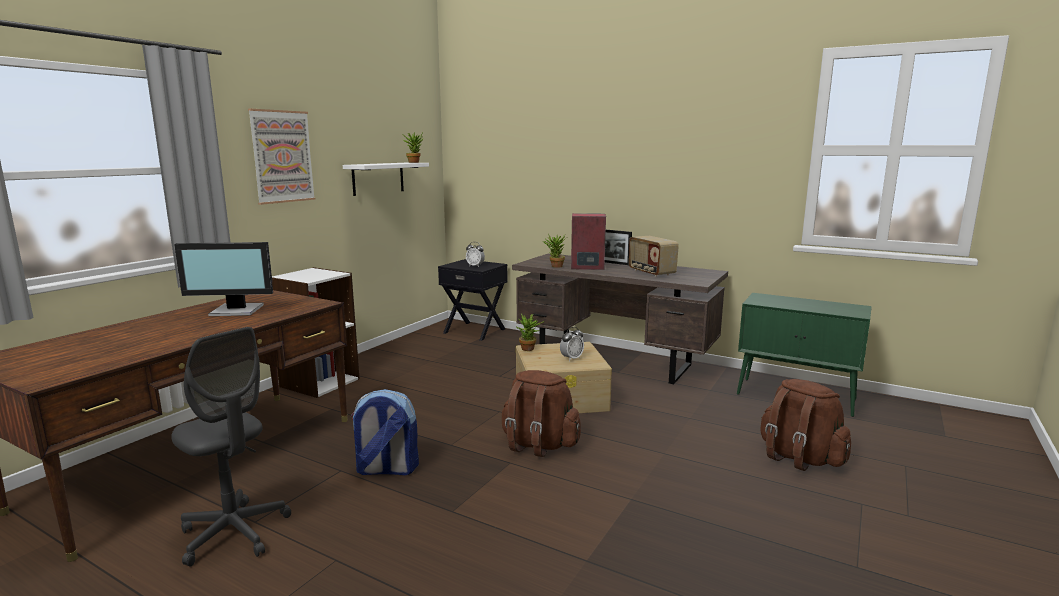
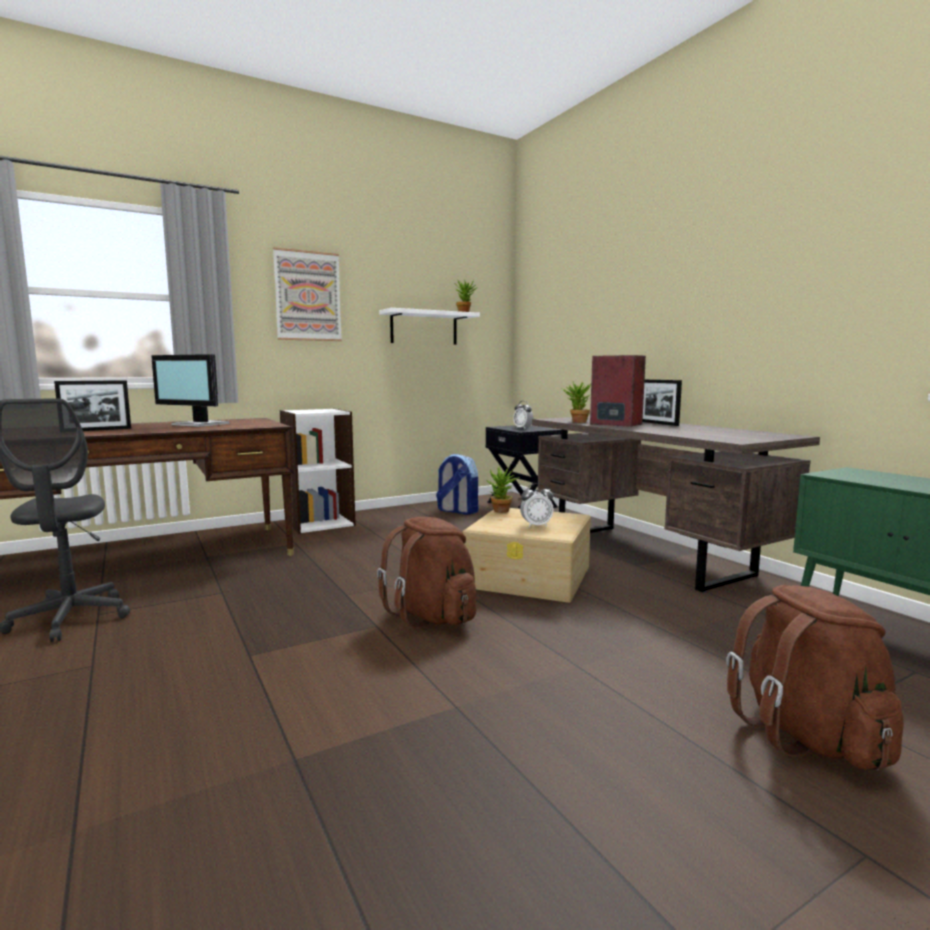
camera: 30 degrees right, 5 degrees down
backpack [351,389,419,475] -> backpack moved to [436,454,478,515]
radio [629,236,679,277] -> none
none -> picture frame [54,380,131,431]

